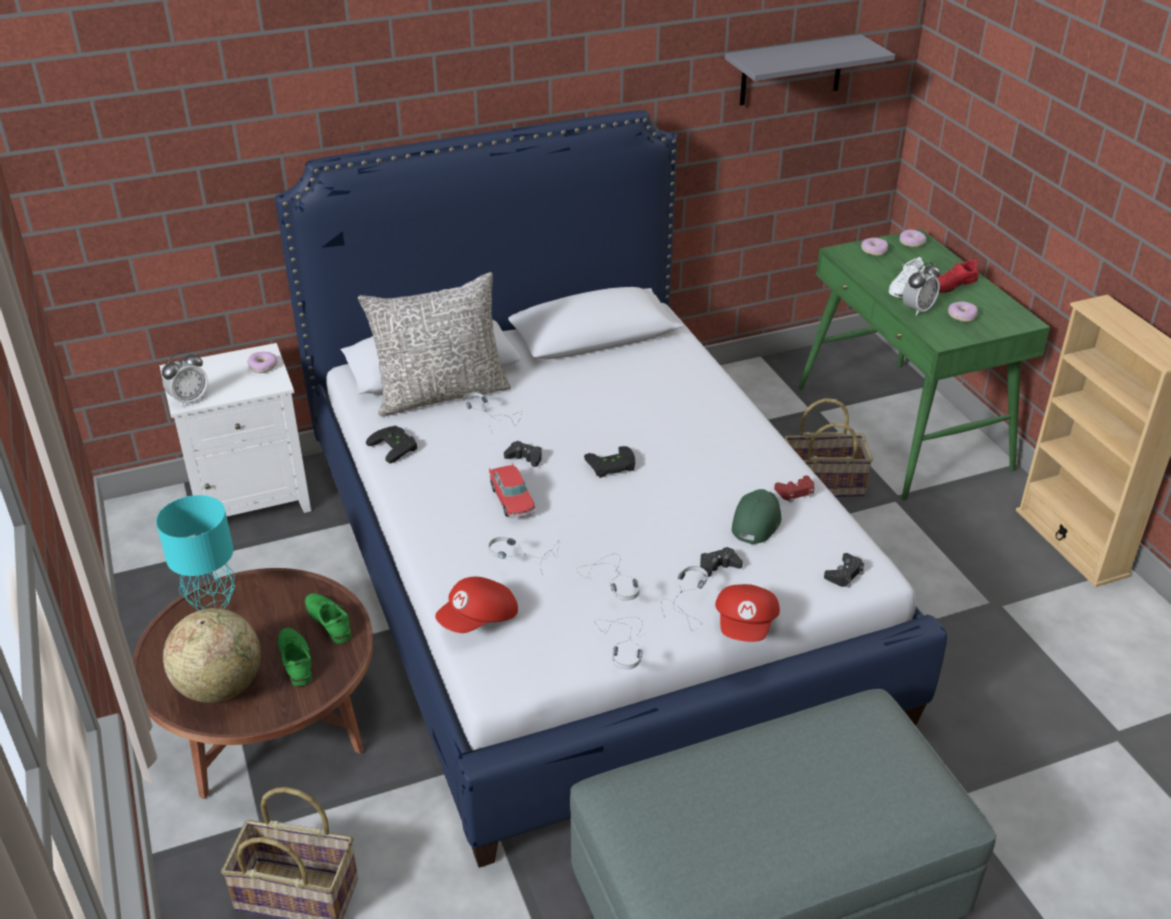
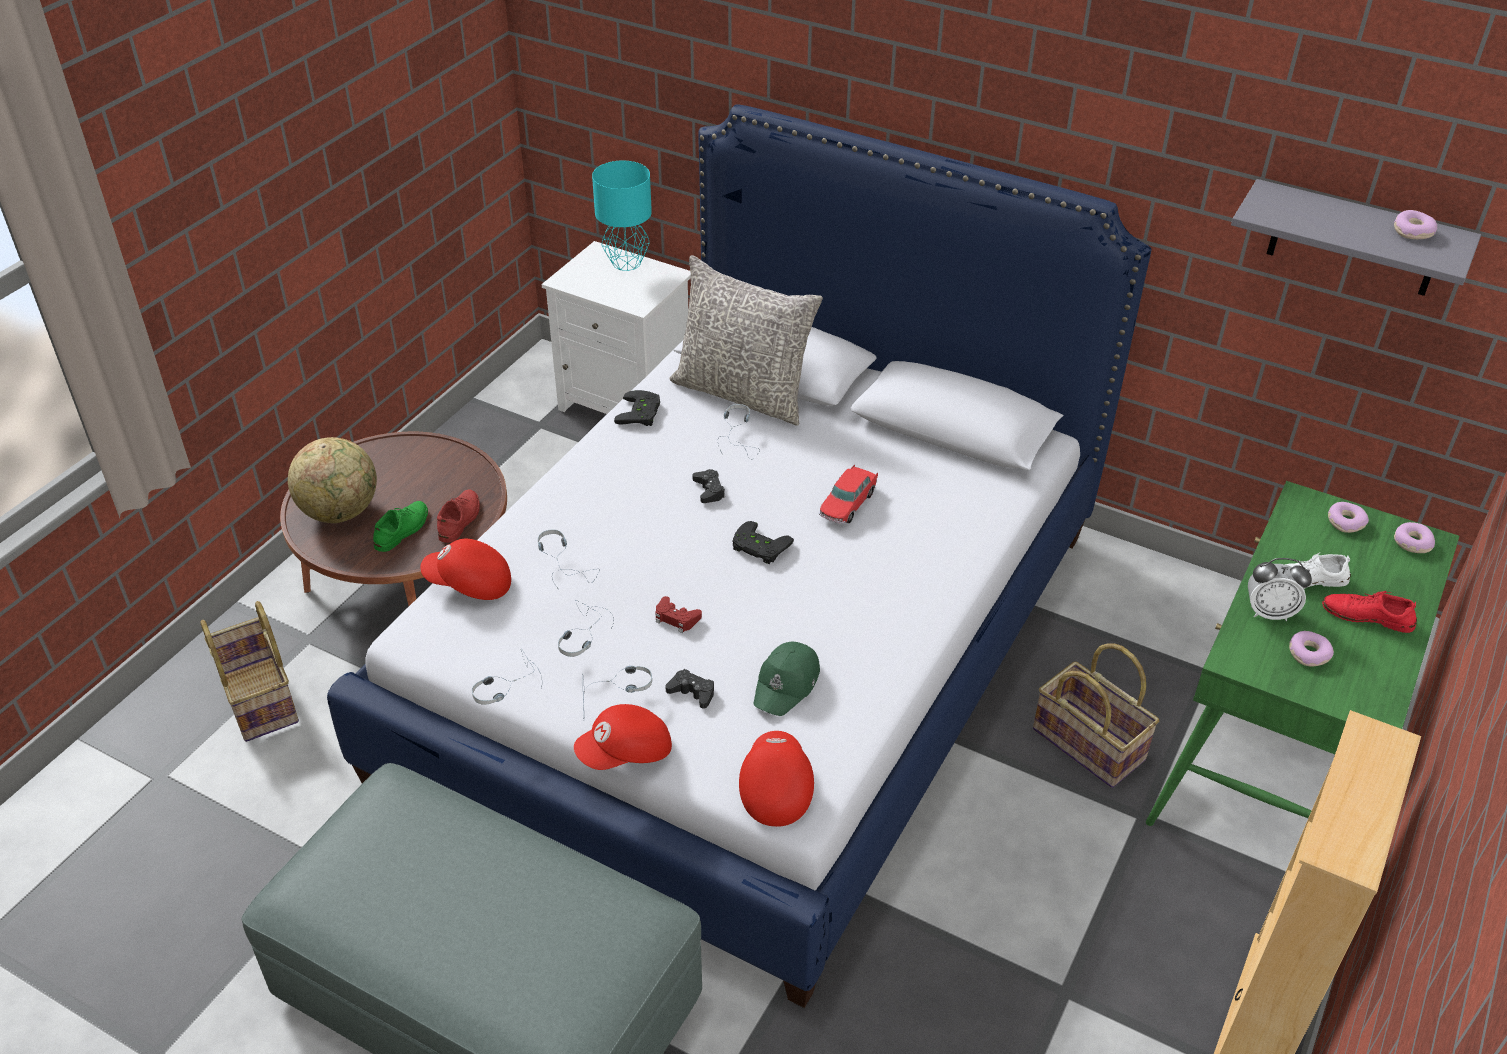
camera: 50 degrees right, 5 degrees up
turquoise table lamp [156,495,235,611] -> turquoise table lamp moved to [592,161,652,271]
alarm clock [162,351,208,407] -> none
donut [247,352,278,373] -> donut moved to [1394,210,1437,239]
green shoe [304,593,352,643] -> red shoe [437,490,480,543]
toy car [489,463,535,517] -> toy car moved to [819,464,878,524]
green cap [732,489,782,544] -> green cap turned 135 degrees clockwise [753,642,820,716]
red game controller [774,475,814,502] -> red game controller moved to [655,596,702,633]
black game controller [824,553,864,588] -> red cap [739,731,814,827]

